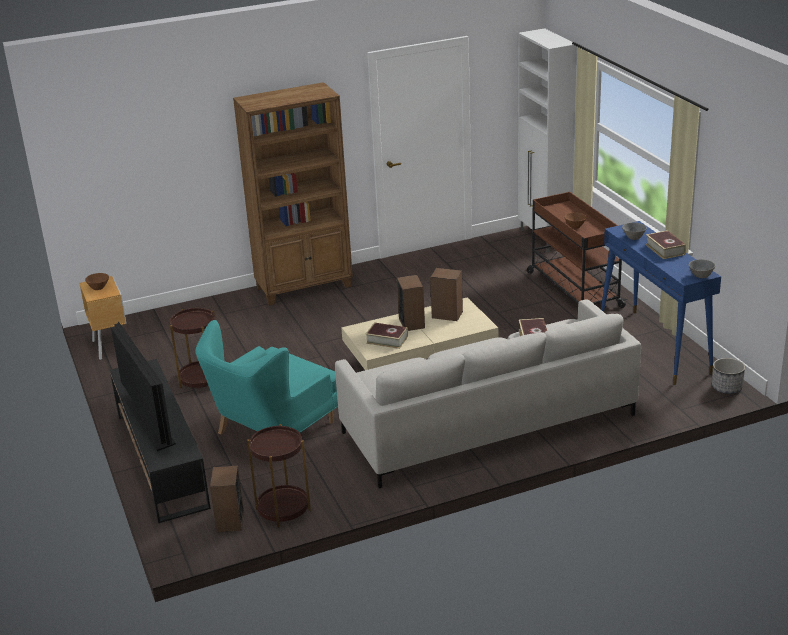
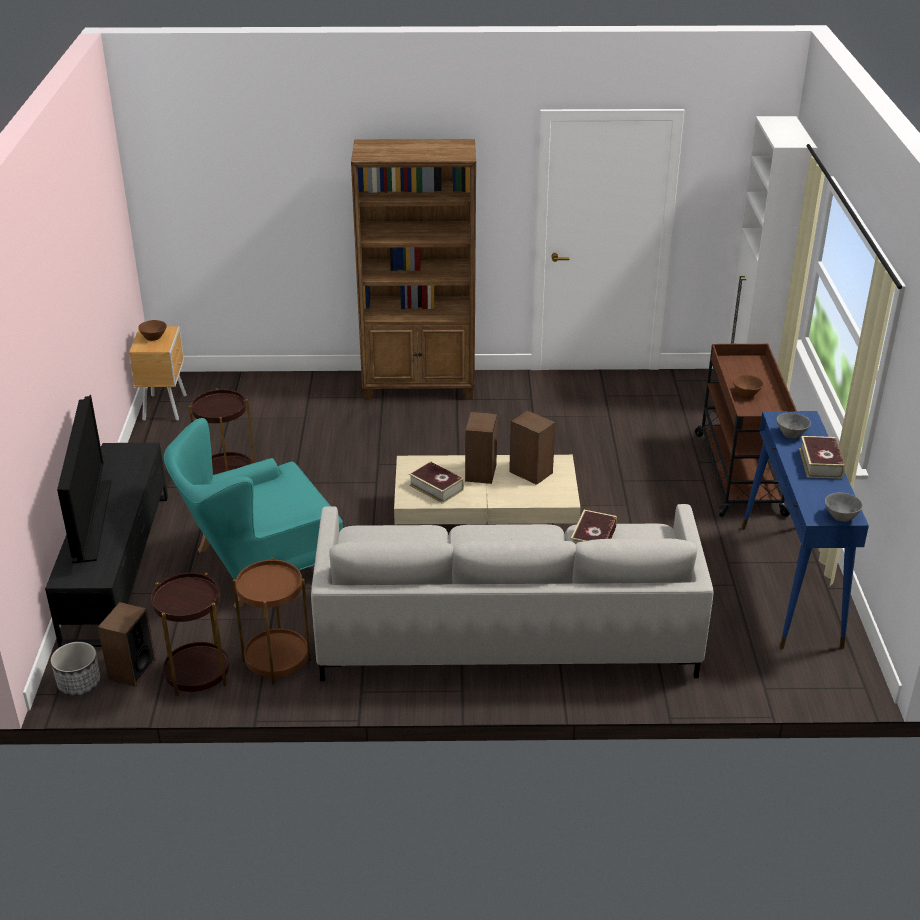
camera: 20 degrees right, 5 degrees up
planter [712,358,745,394] -> planter moved to [51,642,100,696]
none -> brown side table [233,557,311,684]

